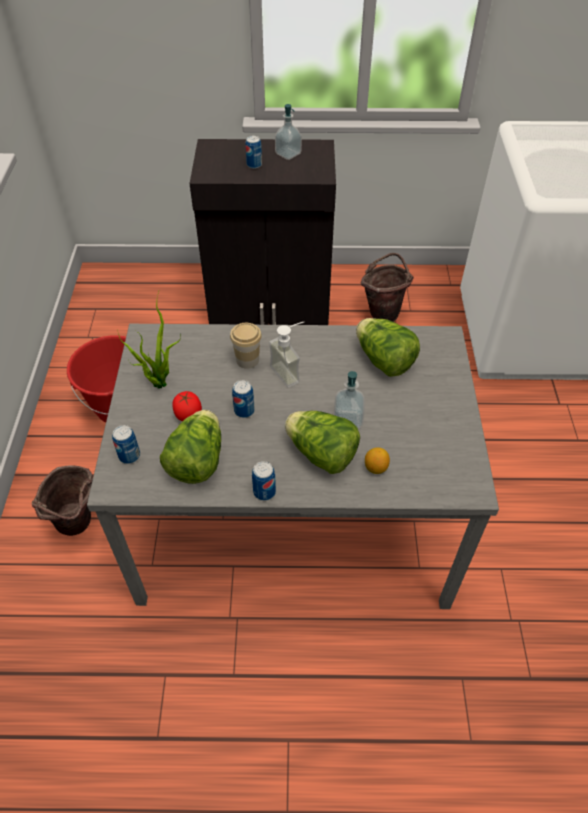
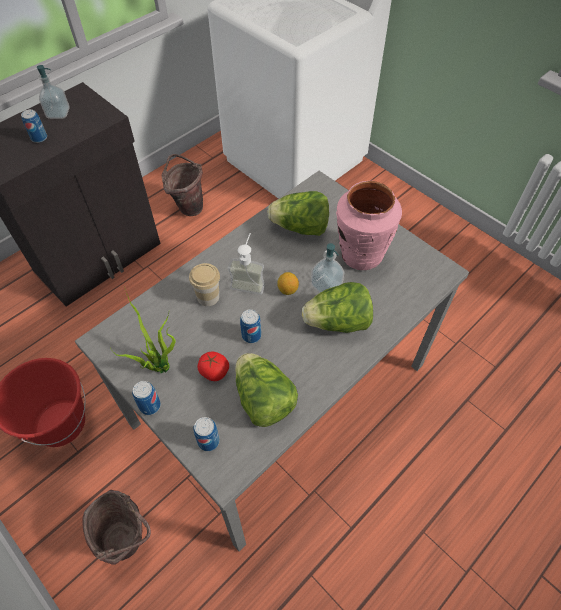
camera: 45 degrees left, 5 degrees up
can [252,461,276,501] -> can moved to [132,381,161,415]
lemon [365,448,390,474] -> lemon moved to [277,272,299,295]
none -> pink vase [336,181,402,270]

